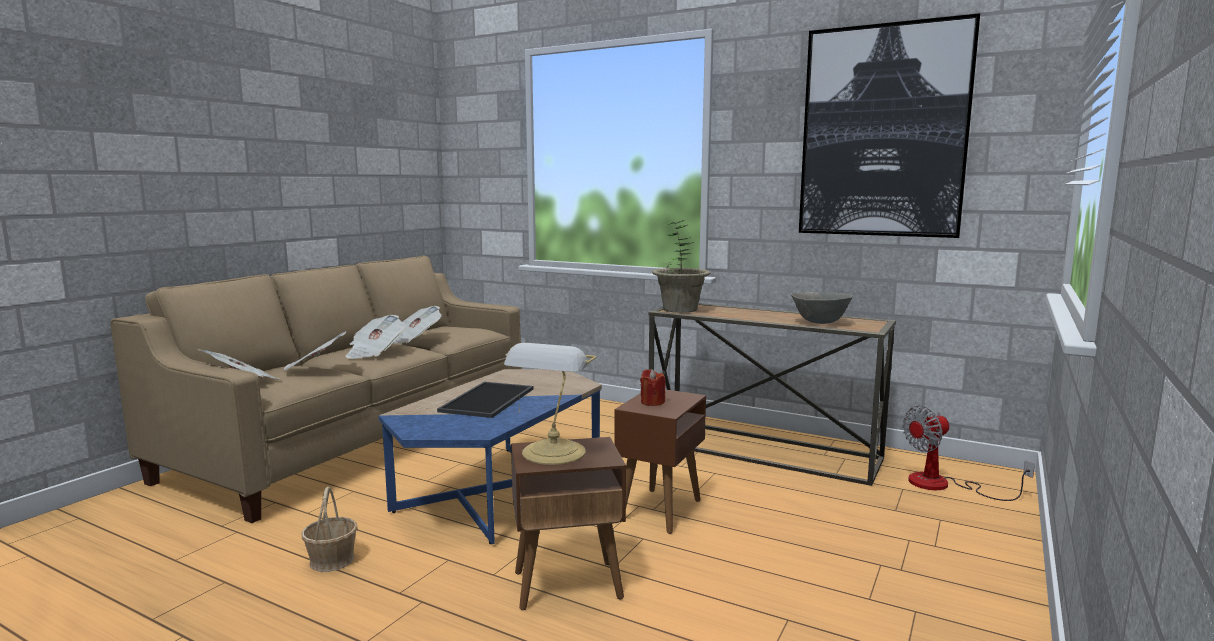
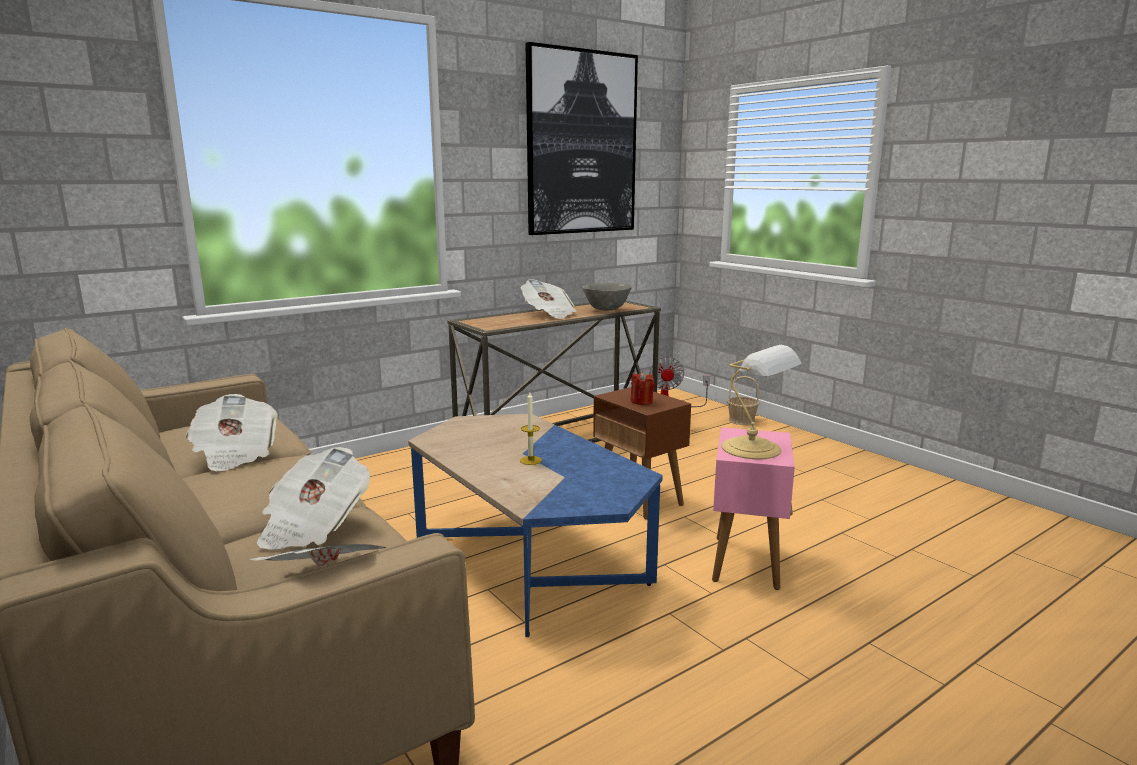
camera: 65 degrees left, 5 degrees up
basket [302,487,358,572] -> basket moved to [727,376,760,425]
newspaper [345,315,406,359] -> newspaper moved to [521,279,577,319]
tray [437,382,534,418] -> candle [520,392,542,465]
brown side table [511,437,626,610] -> pink side table [712,427,795,590]
potted plant [652,219,711,313] -> none

